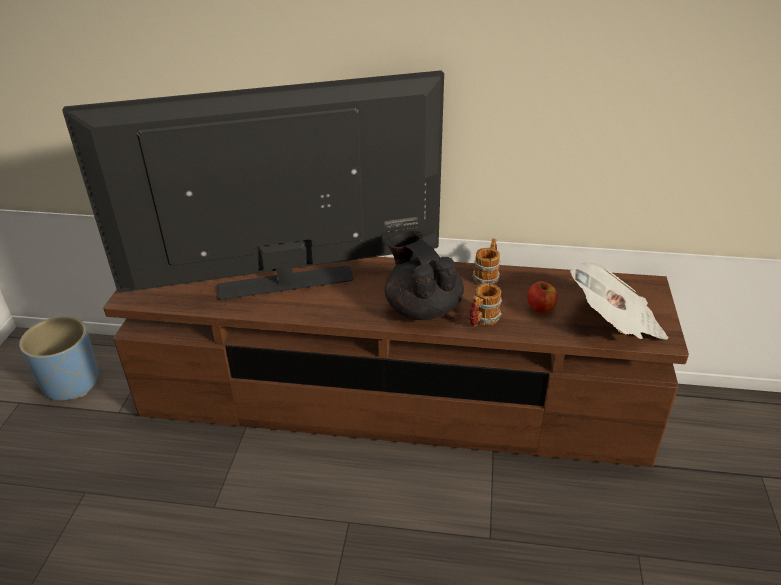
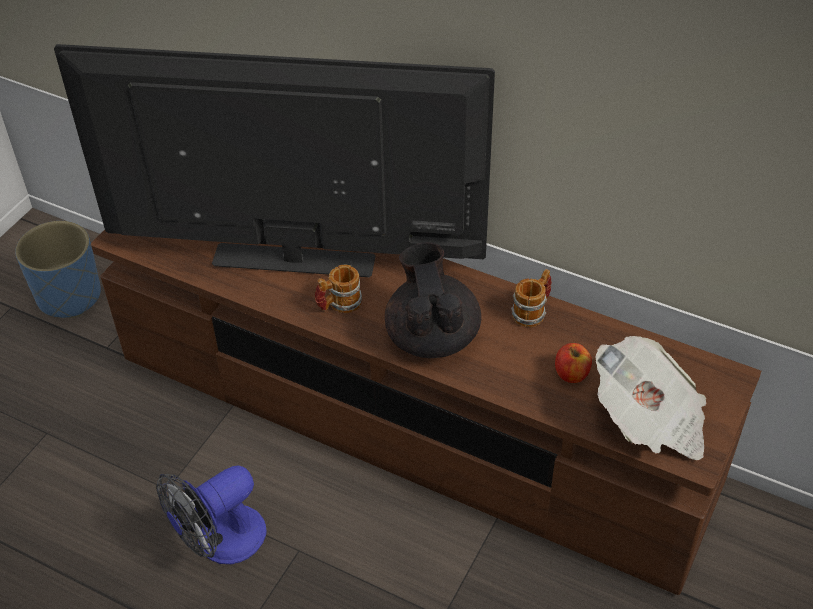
camera: 20 degrees right, 10 degrees up
mug [469,283,502,327] -> mug moved to [315,265,362,313]
none -> fan [156,466,267,564]

